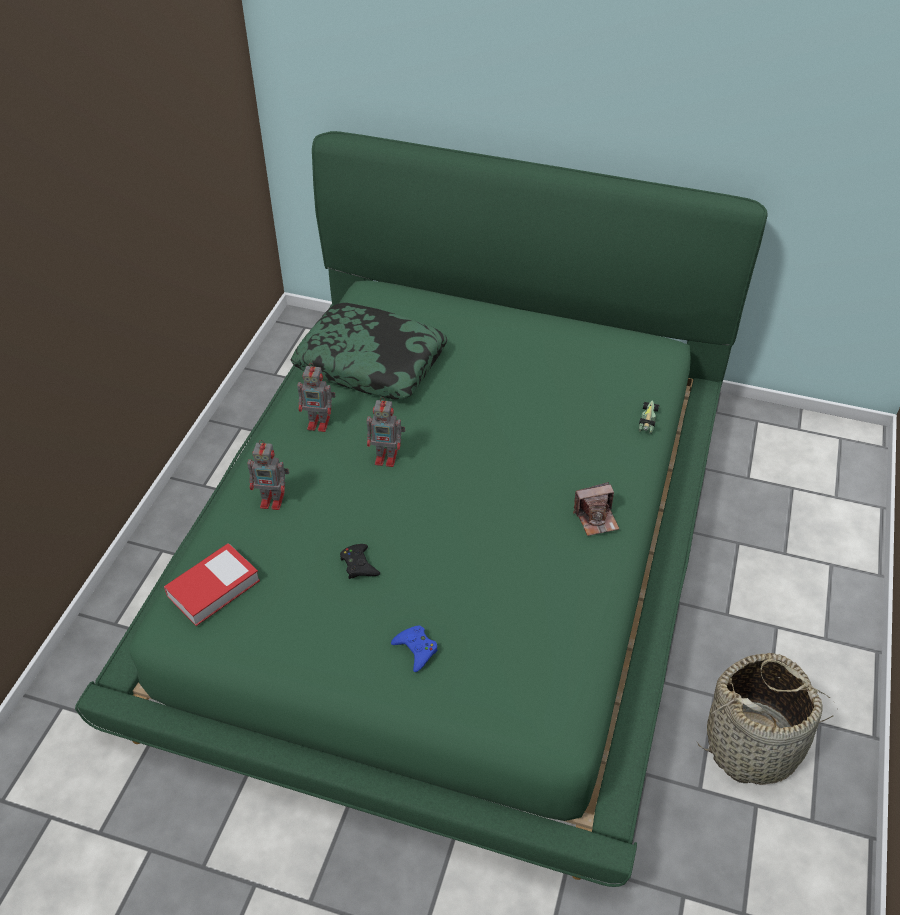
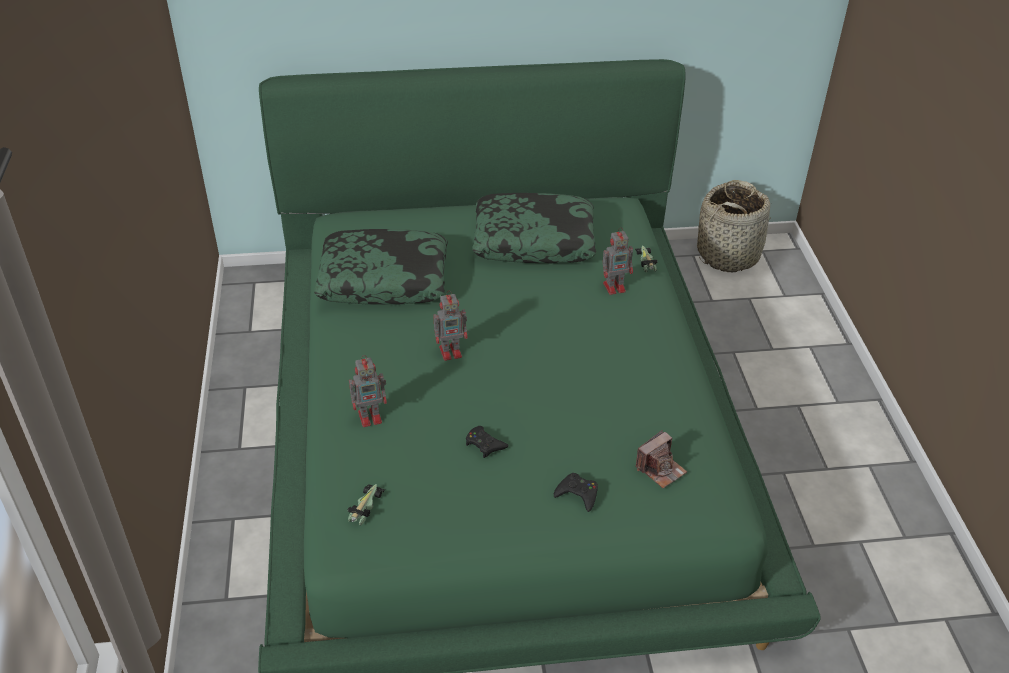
camera: 25 degrees left, 5 degrees down
book [164,543,260,626] -> toy car [347,484,385,525]
toy robot [297,365,335,432] -> toy robot moved to [603,227,633,295]
blue game controller [391,626,438,672] -> black game controller [554,473,598,512]
camera [573,482,619,536] -> camera moved to [636,430,687,488]
basket [697,653,833,785] -> basket moved to [697,180,771,272]
none -> pillow [472,193,596,263]

